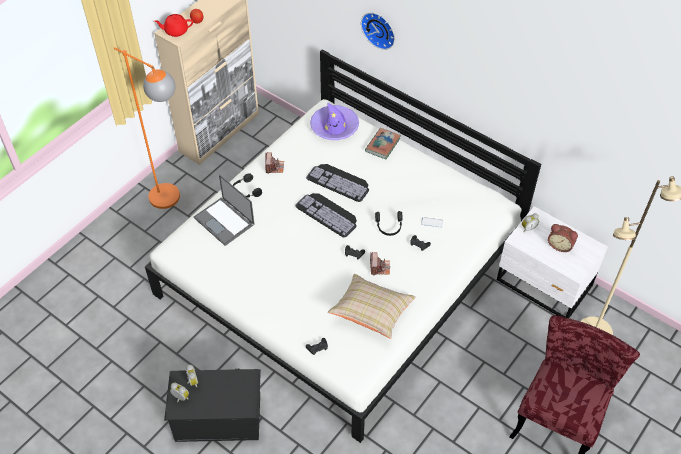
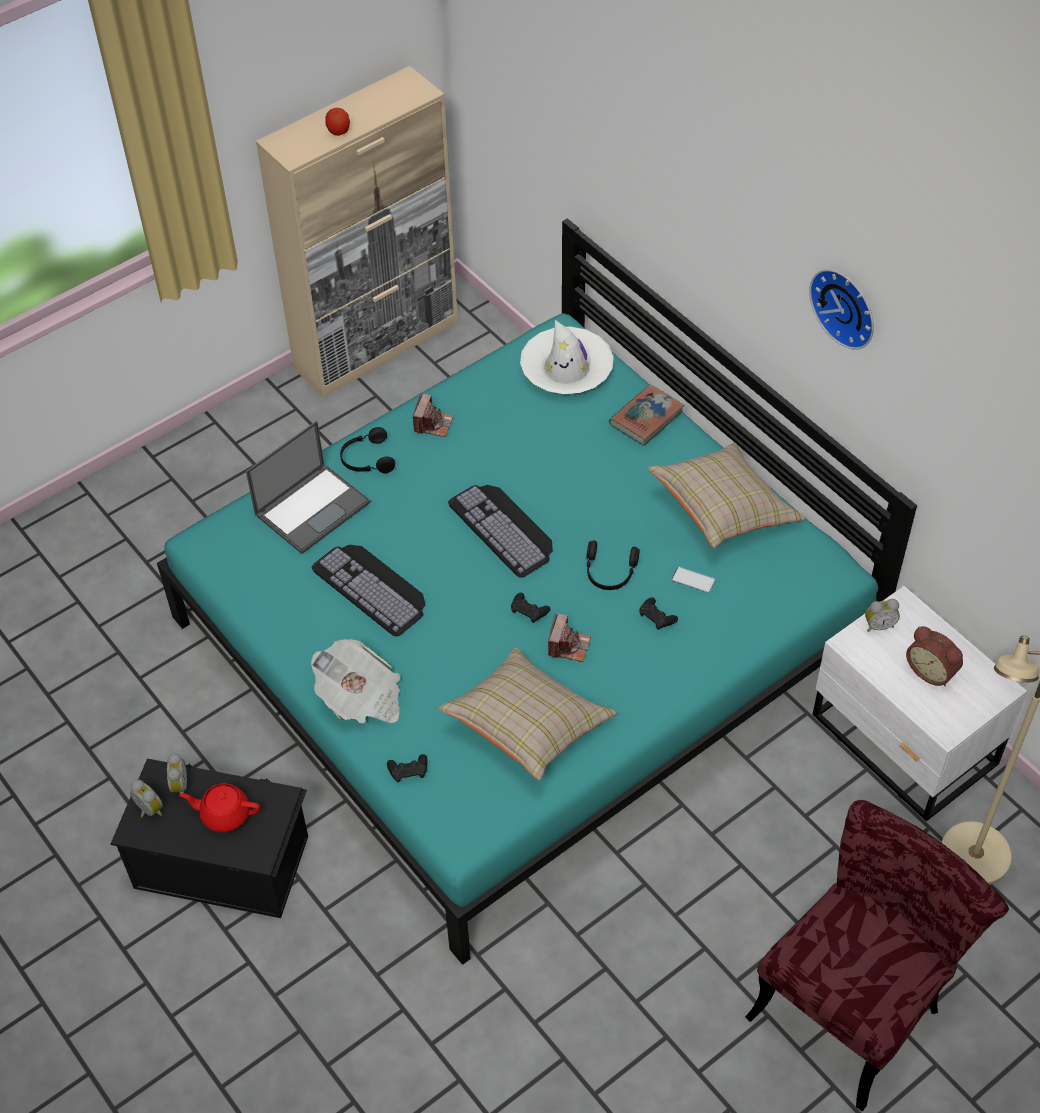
camera: 15 degrees right, 0 degrees up
orange floor lamp [114,47,180,209] -> none
white bed [145,50,541,443] -> turquoise bed [157,218,917,965]
red teapot [154,14,193,37] -> red teapot moved to [179,783,260,832]
laptop [194,174,255,246] -> laptop turned 105 degrees counterclockwise [246,421,371,554]
keyboard [306,164,369,202] -> keyboard moved to [311,545,425,637]
purple hat [310,103,359,140] -> white hat [520,320,614,394]
wall clock [361,13,395,50] -> wall clock moved to [809,269,874,350]
none -> newspaper [311,639,401,724]
none -> beige pillow [647,443,805,548]

